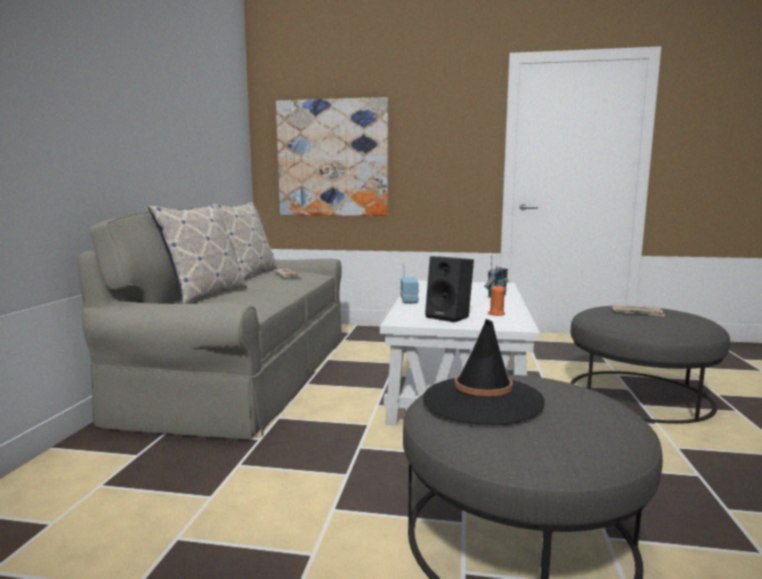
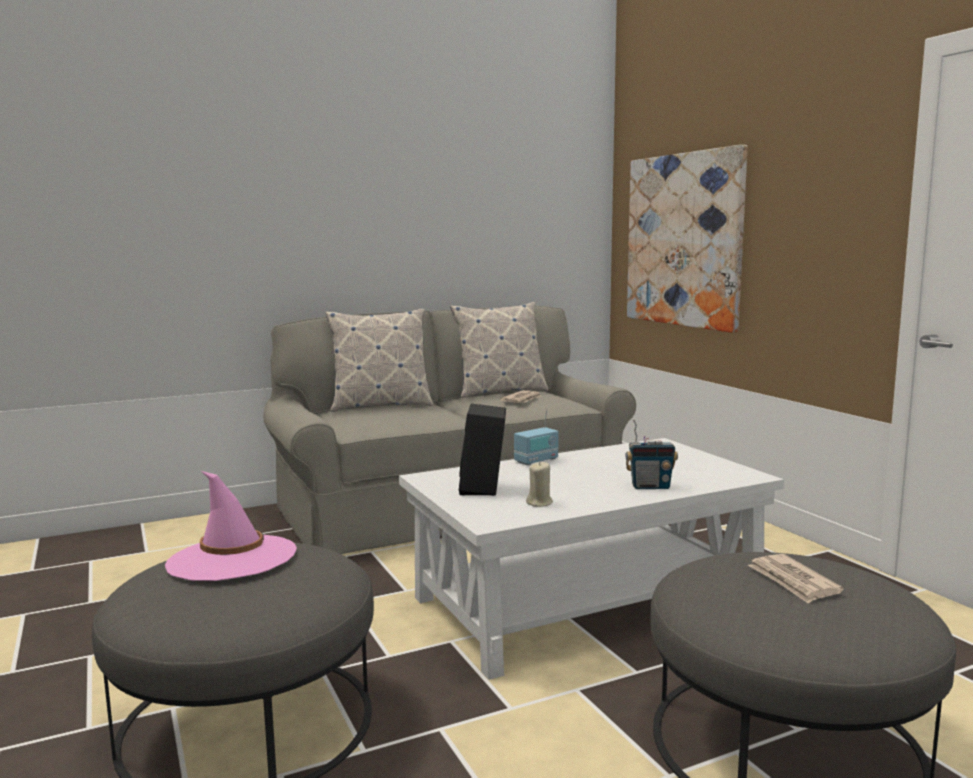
camera: 55 degrees right, 0 degrees up
black hat [423,319,545,425] -> pink hat [165,471,297,581]
orange candle [488,285,505,316] -> beige candle [526,462,553,507]

